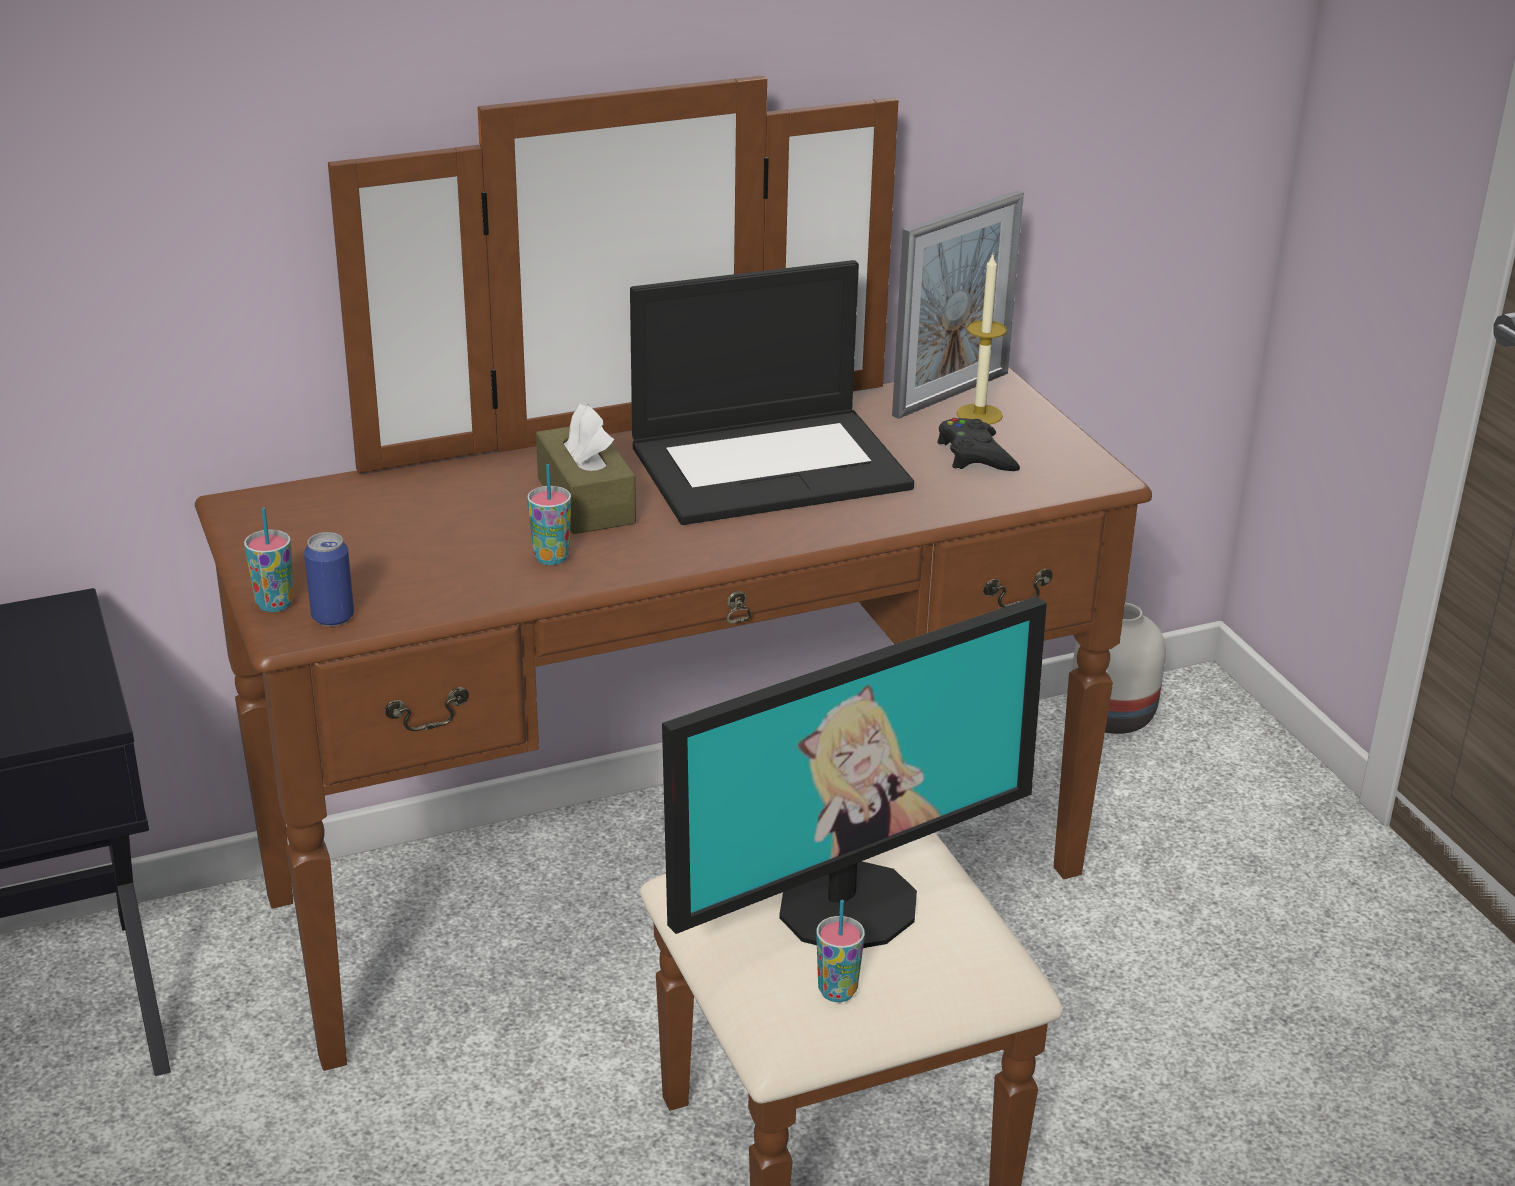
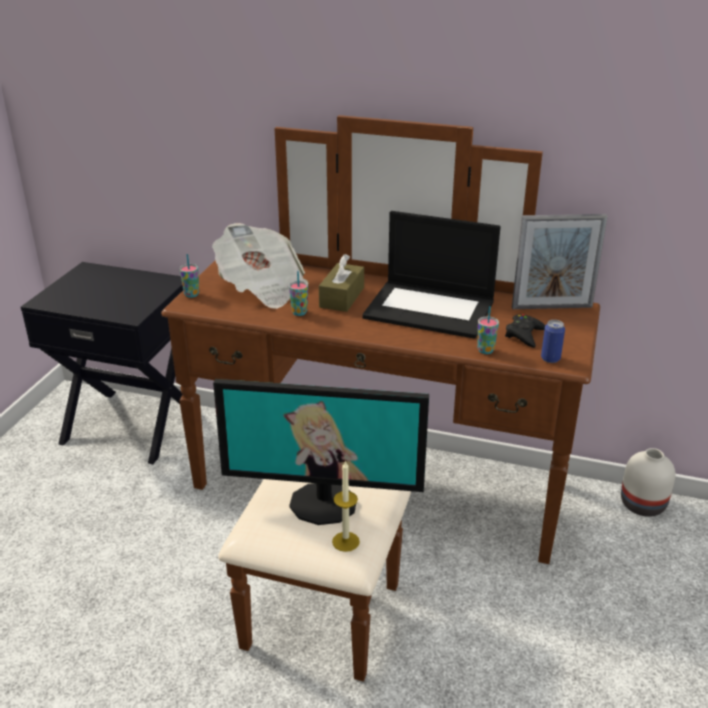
camera: 40 degrees right, 0 degrees up
can [304,532,354,626] -> can moved to [541,320,565,363]
cup [816,900,865,1002] -> cup moved to [477,306,499,354]
candle [957,254,1007,425] -> candle moved to [332,460,360,552]
none -> newspaper [212,223,309,309]

